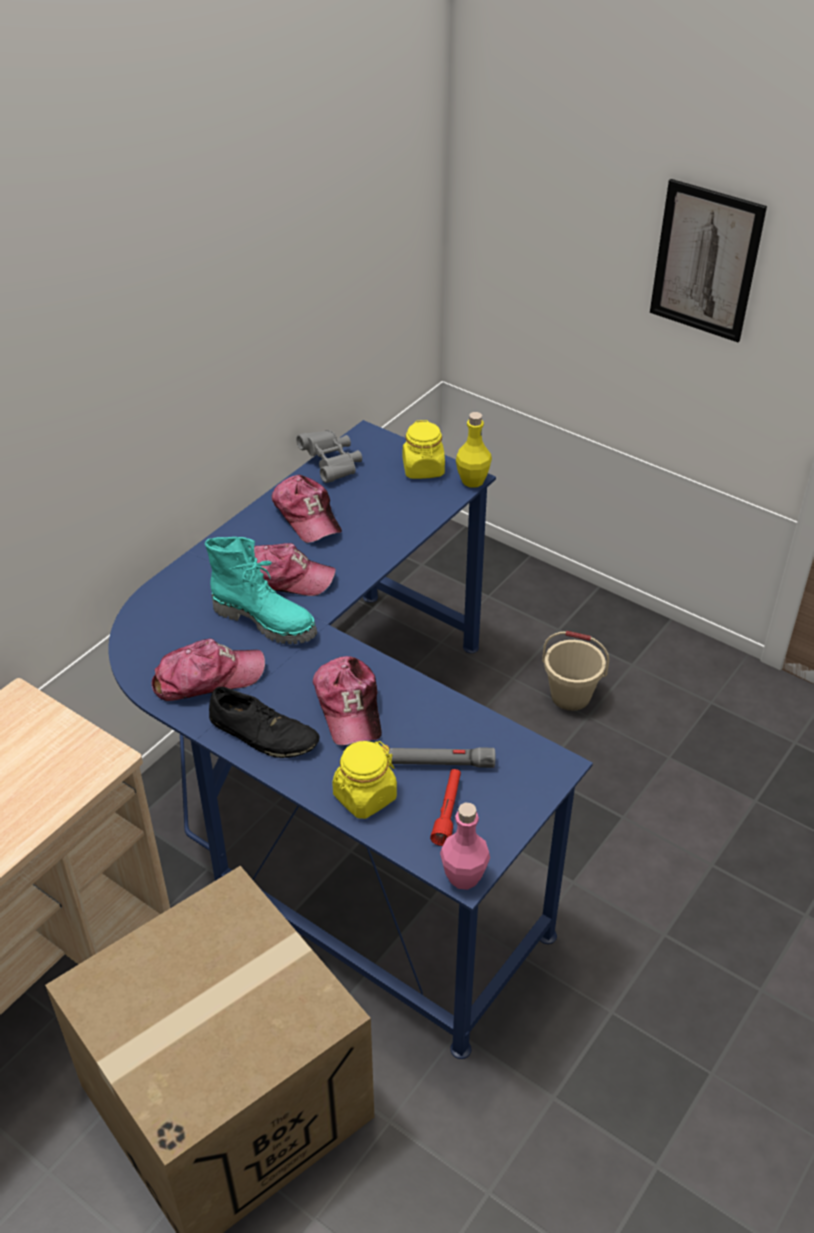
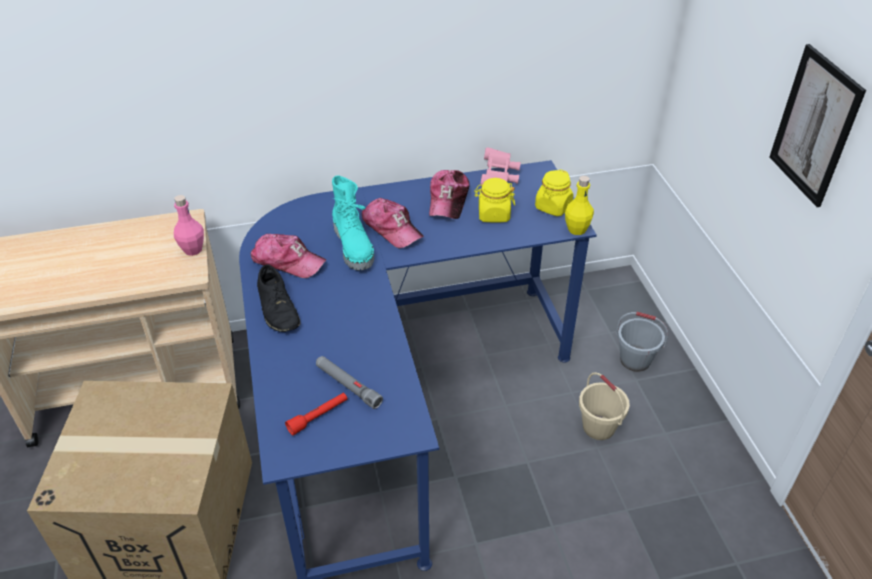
camera: 40 degrees right, 0 degrees up
grey binoculars [296,430,362,483] -> pink binoculars [480,148,521,186]
cap [313,656,382,745] -> none
yellow jar [332,741,397,819] -> yellow jar moved to [474,178,515,223]
pink bottle [440,803,490,890] -> pink bottle moved to [174,195,204,256]
none -> grey bucket [616,312,668,372]

